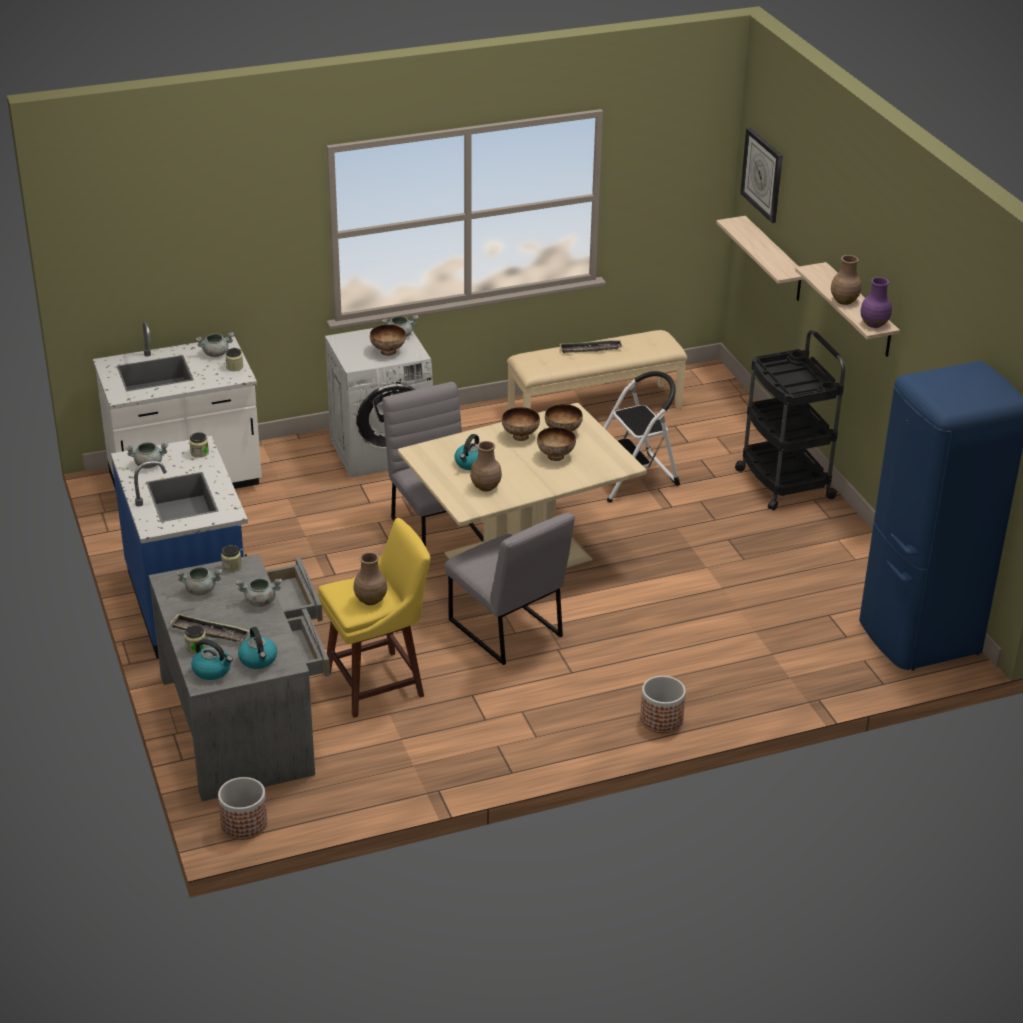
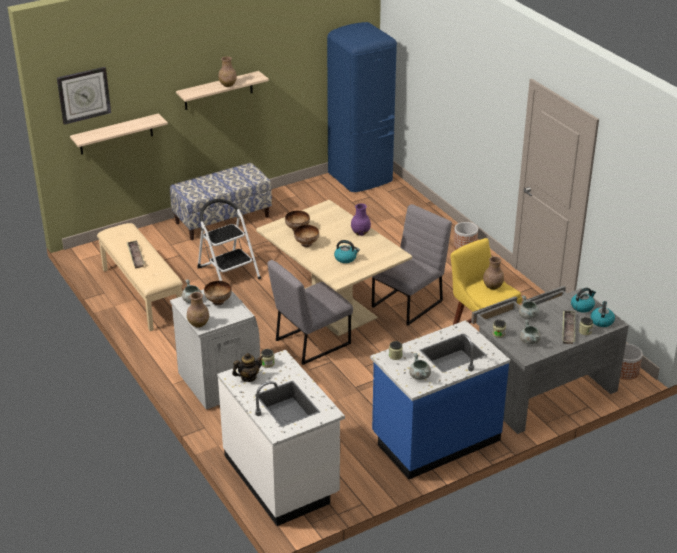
camera: 100 degrees left, 0 degrees up
grey cooking pot [196,332,234,357] -> teapot [232,353,263,382]
brown vase [470,441,502,491] -> brown vase moved to [187,292,209,328]
bowl [537,427,576,461] -> none
black cart [735,330,845,511] -> bench [170,163,272,240]
purple vase [860,277,892,328] -> purple vase moved to [351,204,371,236]

